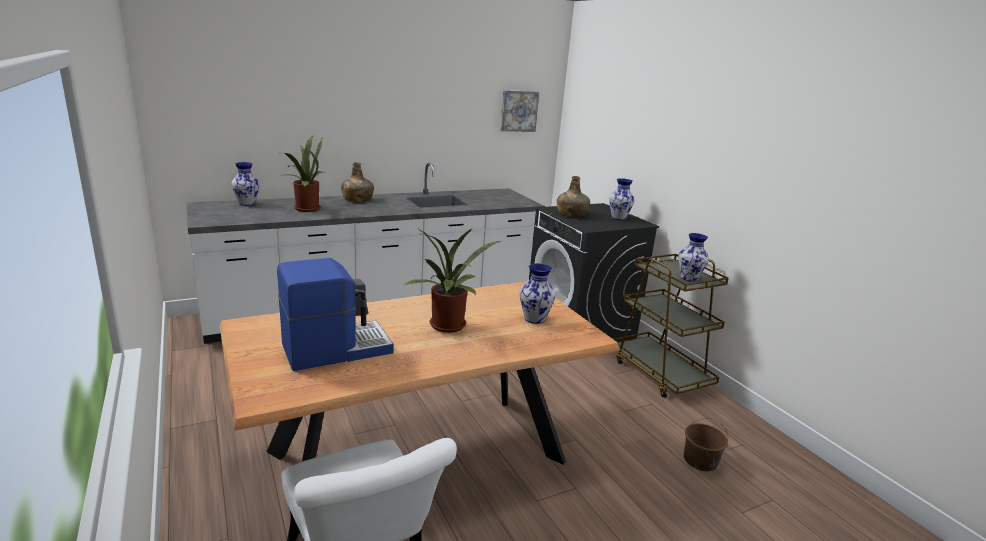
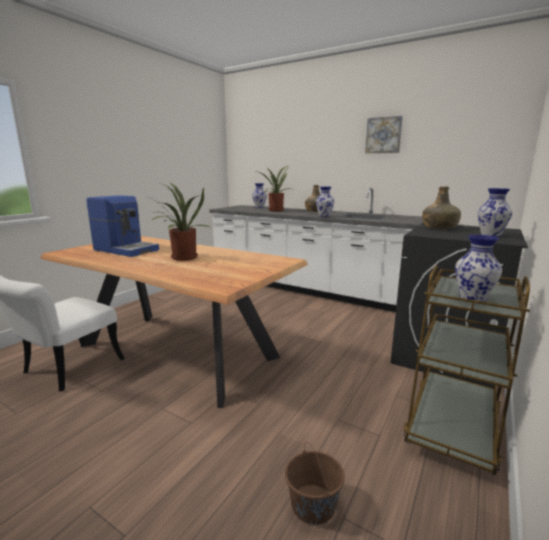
camera: 60 degrees right, 5 degrees down
picture [500,90,539,132] -> picture moved to [365,116,403,153]
vase [520,263,556,324] -> vase moved to [316,186,334,217]

